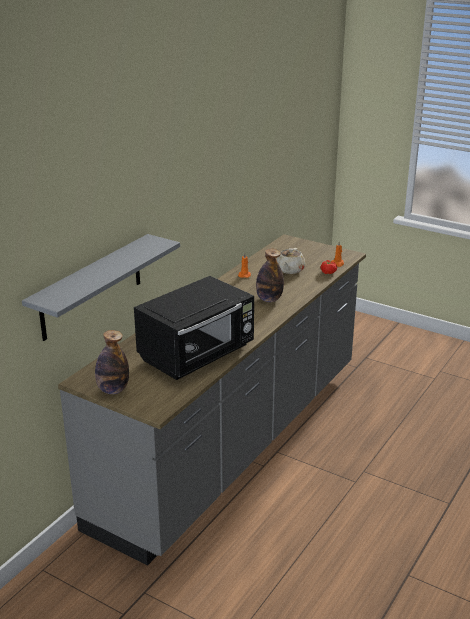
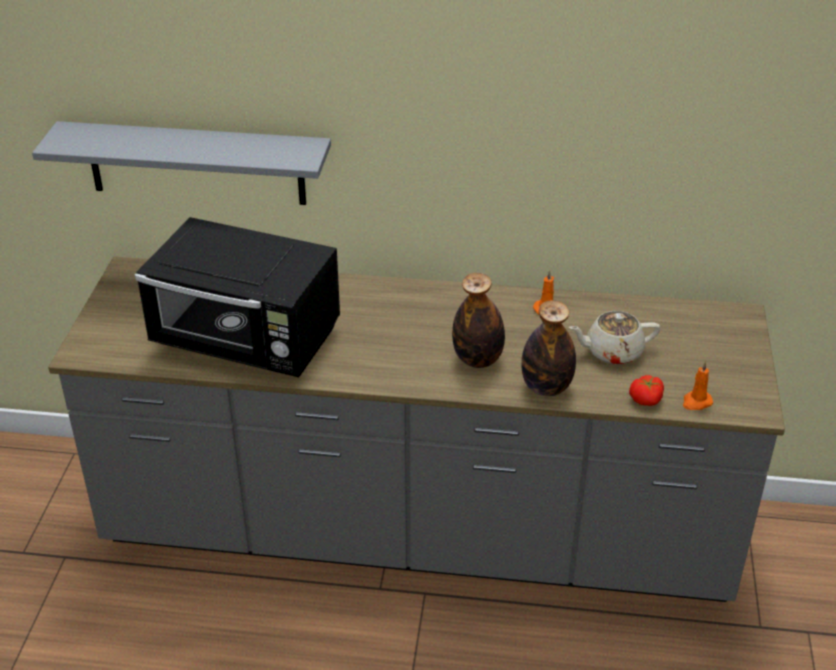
camera: 65 degrees right, 10 degrees up
bottle [95,330,129,394] -> bottle moved to [521,300,576,396]

